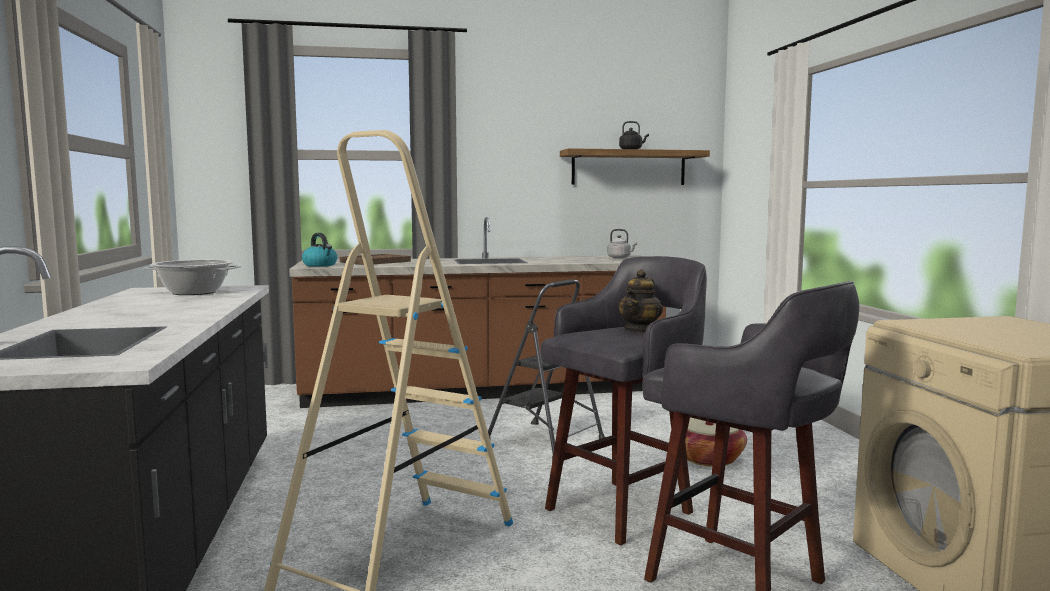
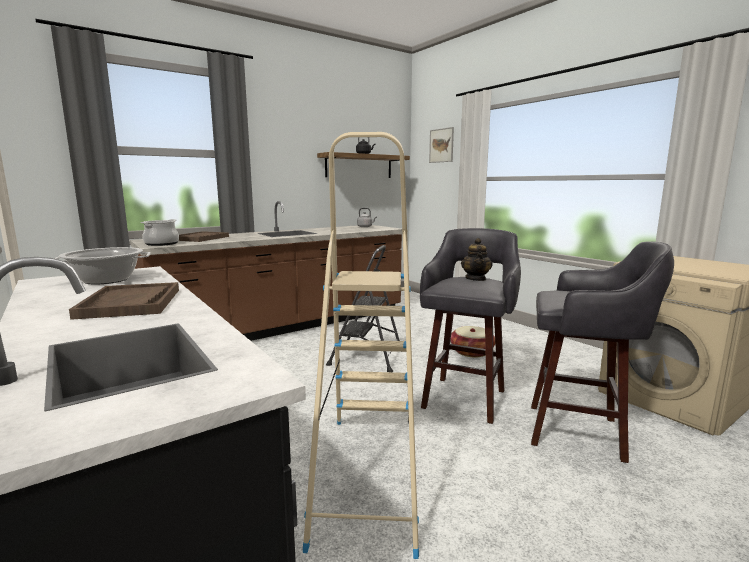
camera: 25 degrees left, 5 degrees up
kettle [302,233,337,267] -> cooking pot [141,219,179,246]
none -> brown tray [69,282,179,320]
none -> picture [429,127,454,163]

